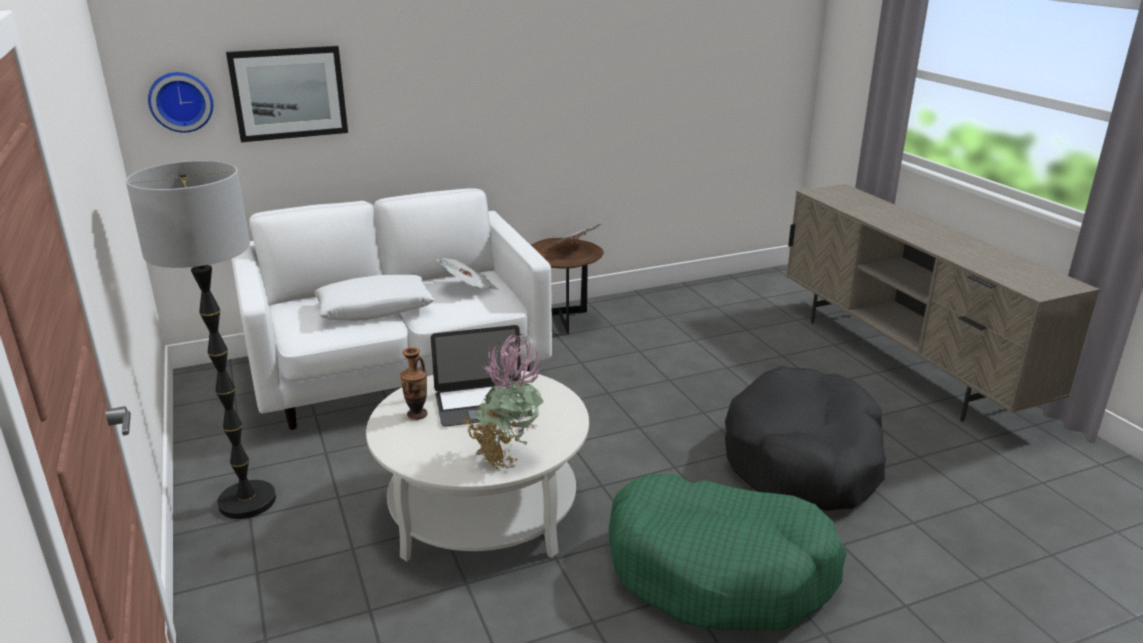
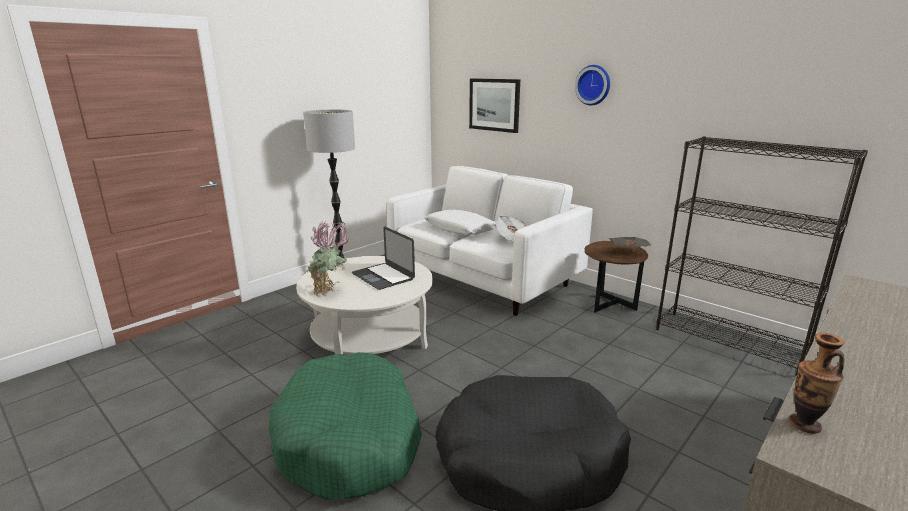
camera: 65 degrees right, 5 degrees down
wall clock [148,72,213,133] -> wall clock moved to [575,65,610,105]
vase [400,347,428,420] -> vase moved to [789,333,844,434]
none -> black bookcase [656,136,868,376]

